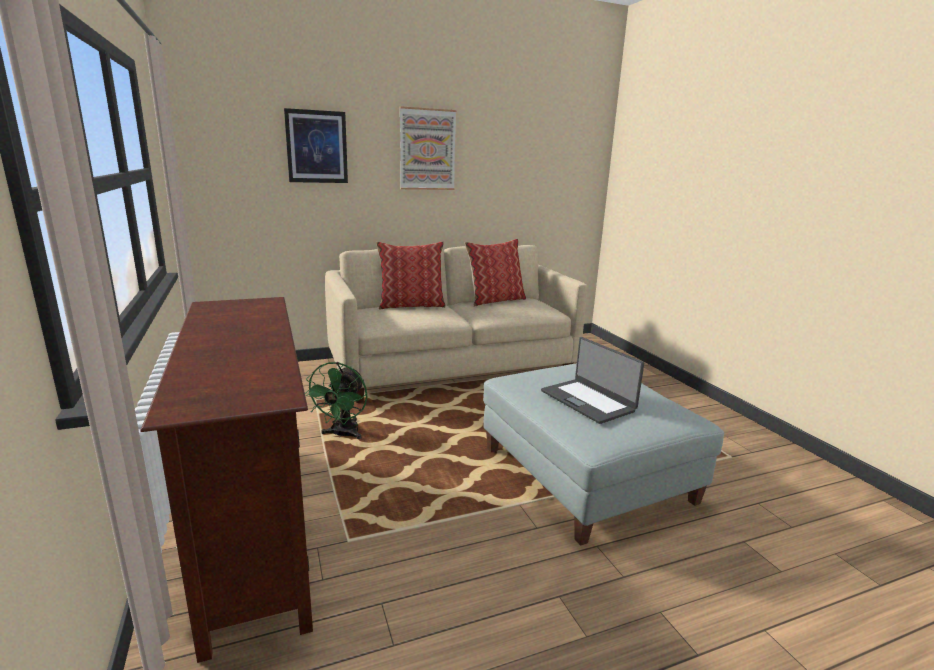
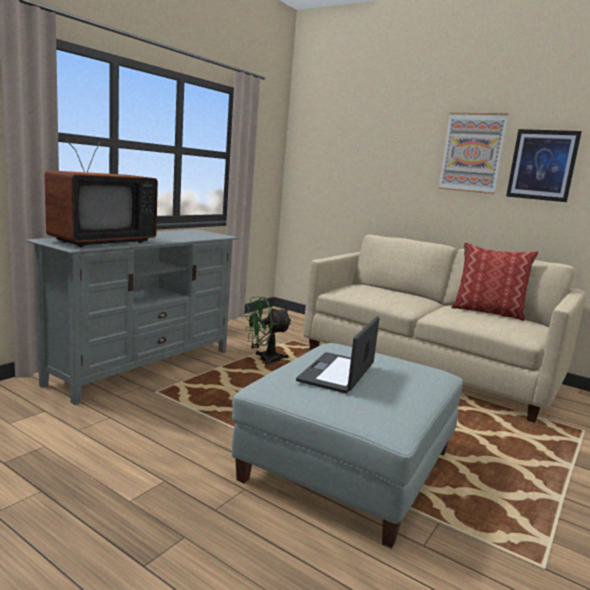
camera: 55 degrees right, 5 degrees down
brown tv stand [140,297,313,663] -> grey tv stand [25,229,239,405]
picture [284,108,348,183] -> picture moved to [506,129,582,202]
pillow [376,241,446,309] -> none
none -> television [45,139,158,247]

